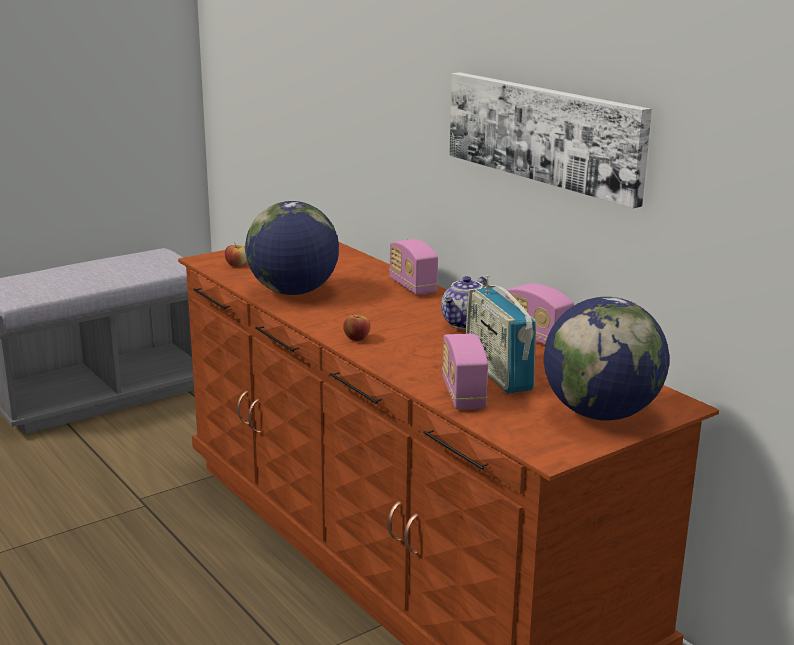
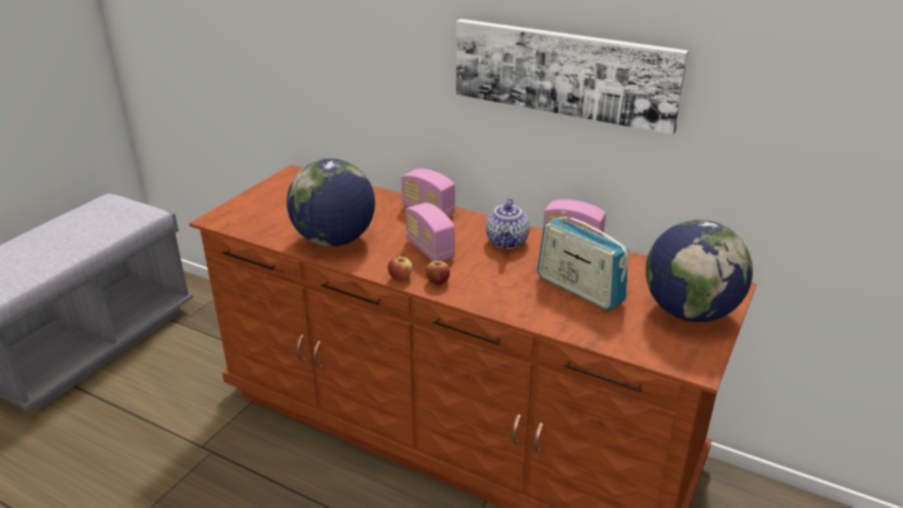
camera: 25 degrees left, 10 degrees up
apple [225,242,247,267] -> apple moved to [388,255,412,281]
radio [442,333,488,409] -> radio moved to [405,203,455,261]

